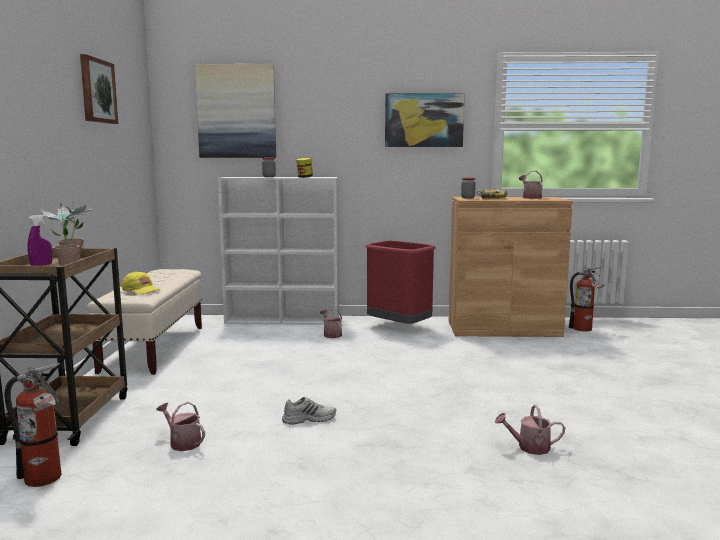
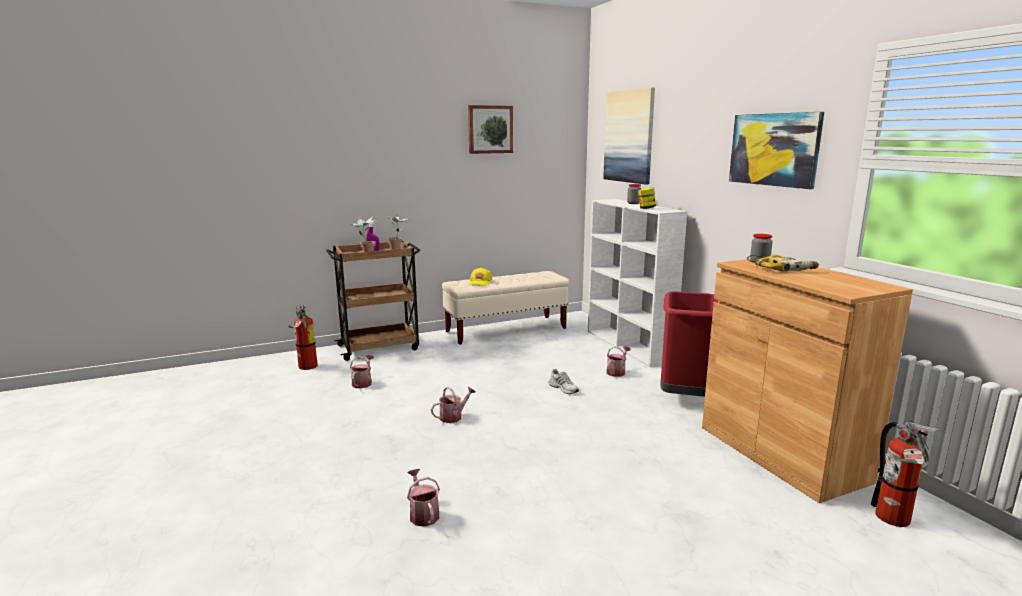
camera: 65 degrees right, 5 degrees up
white shoe [282,397,336,425] -> white shoe moved to [549,369,579,394]
watering can [519,171,543,199] -> watering can moved to [431,387,476,423]

